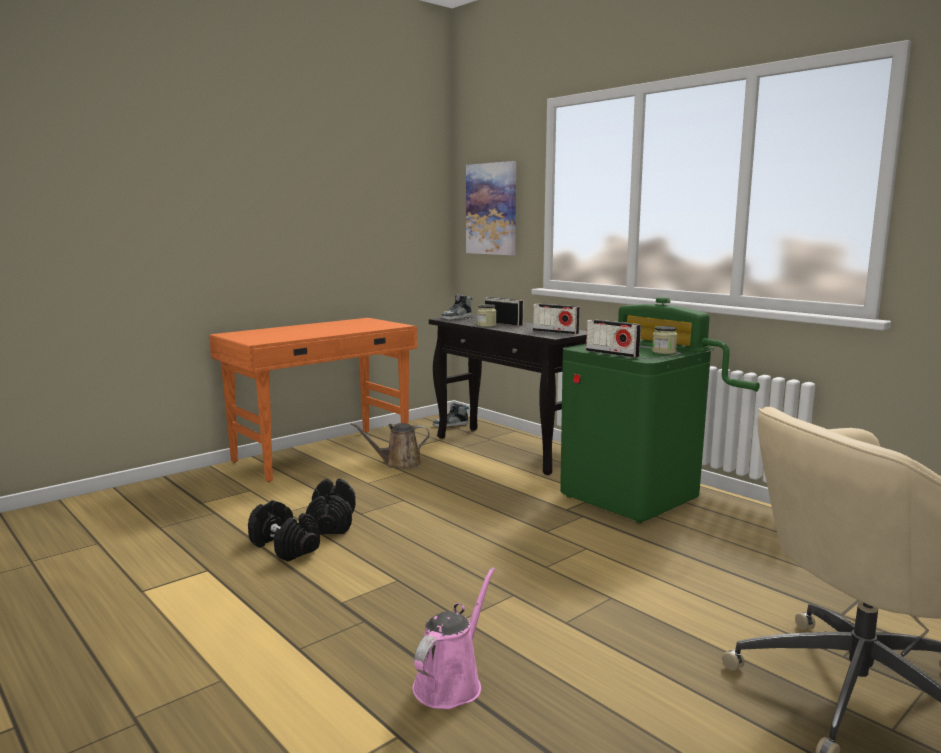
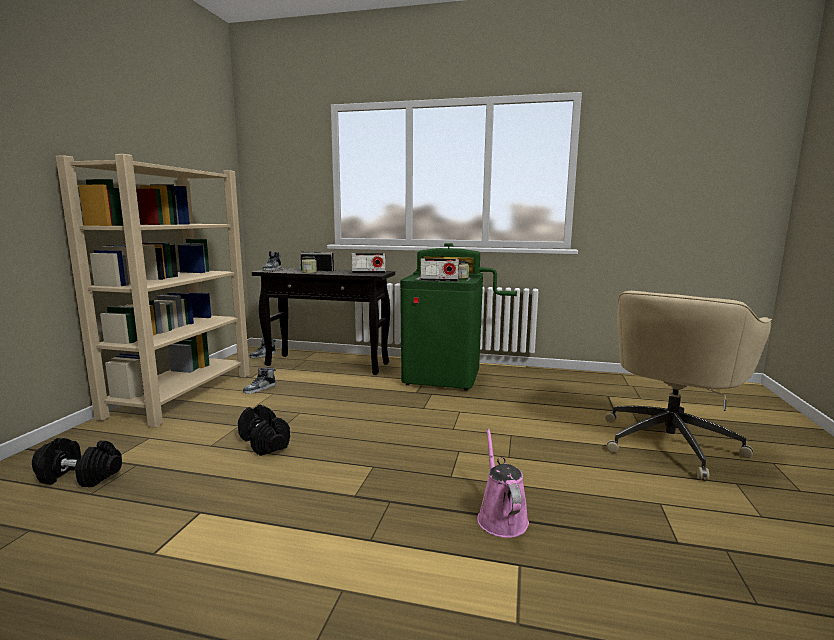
camera: 35 degrees left, 0 degrees up
orange console table [209,318,417,482] -> beige bookcase [56,154,250,428]
black dumbbell [248,500,320,562] -> black dumbbell moved to [32,438,122,487]
brown watering can [350,423,430,469] -> shoe [243,368,276,394]
picture [466,161,516,255] -> none

